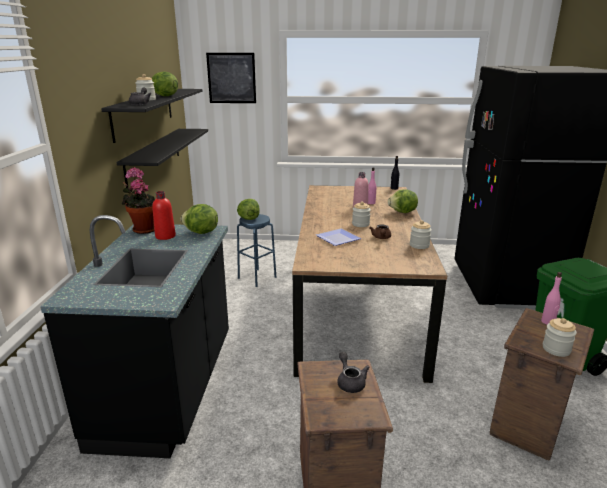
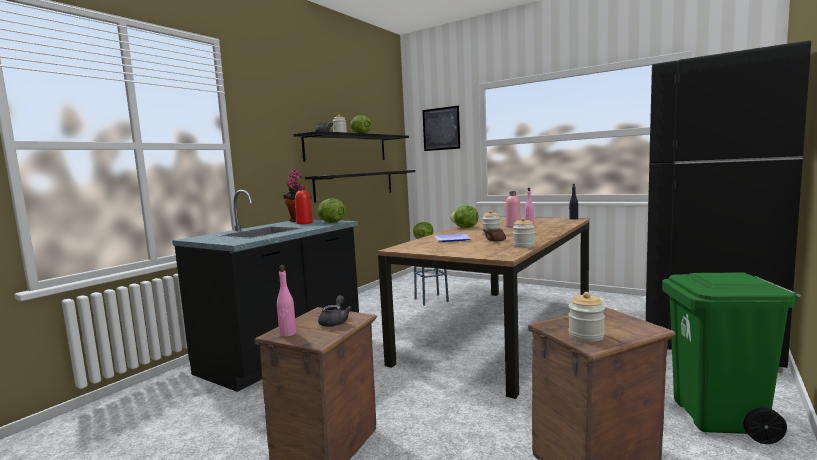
camera: 30 degrees right, 15 degrees down
lettuce [388,189,418,213] -> lettuce moved to [450,206,478,228]
pink bottle [541,272,562,325] -> pink bottle moved to [277,265,296,337]

